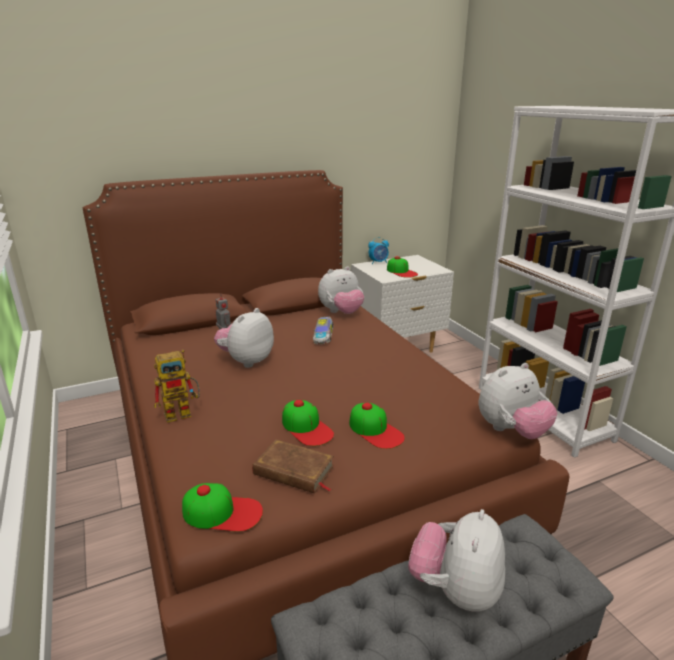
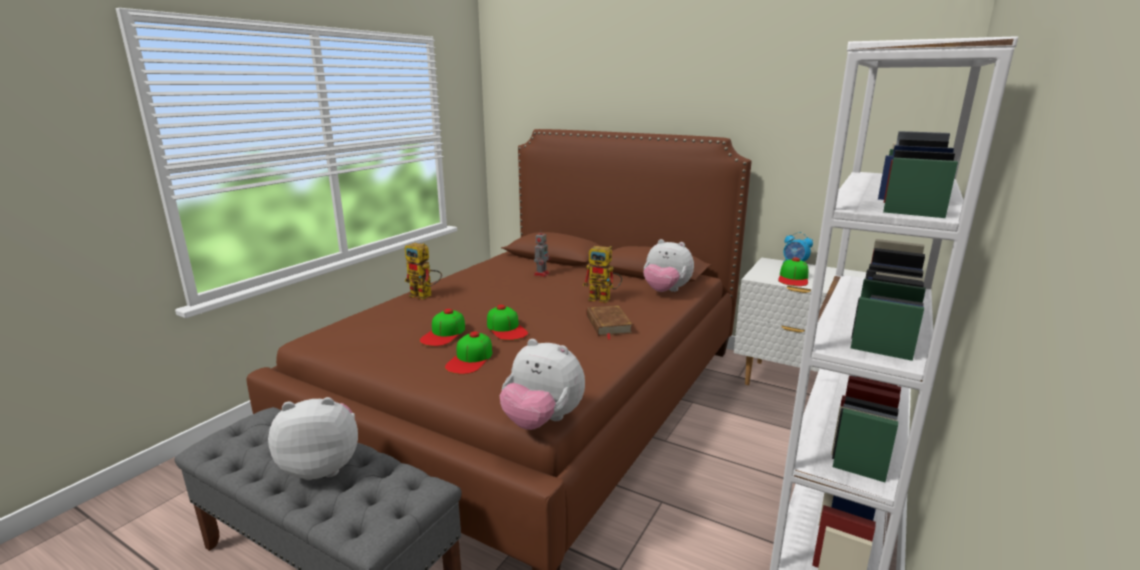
camera: 55 degrees right, 5 degrees down
cap [182,483,263,531] -> cap moved to [487,305,528,340]
plush toy [214,308,274,368] -> none
brown book [252,439,334,493] -> brown book moved to [586,305,633,340]
toy car [313,316,333,344] -> toy robot [583,246,622,303]

